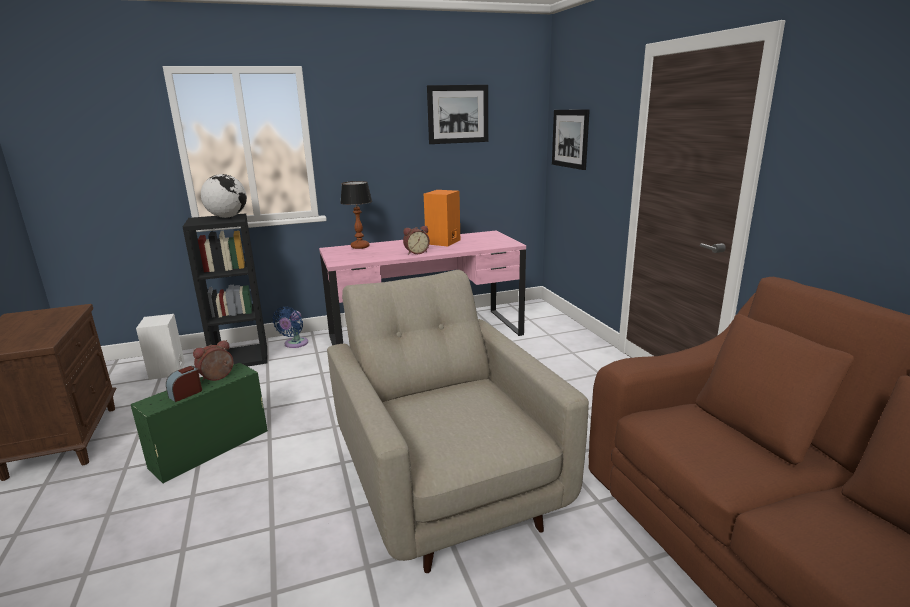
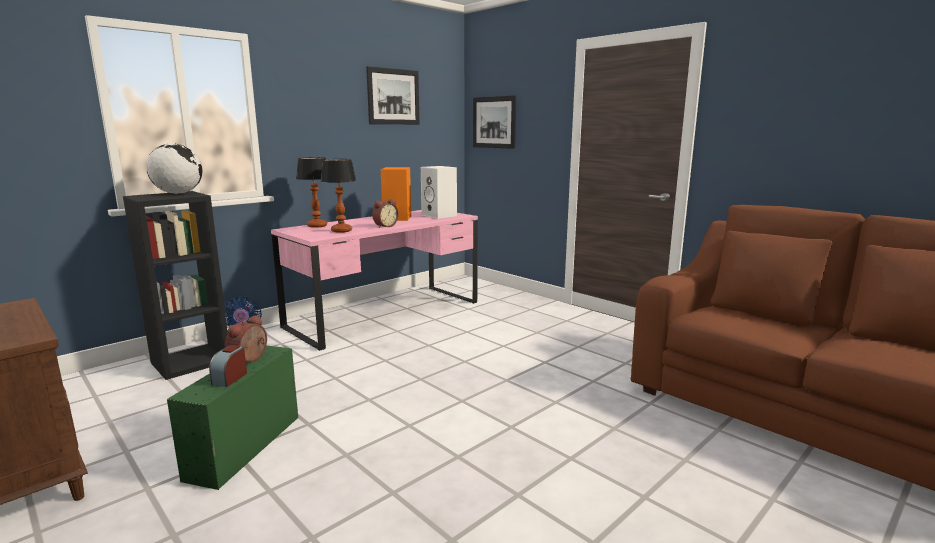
camera: 25 degrees left, 5 degrees down
white speaker [136,314,185,380] -> white speaker moved to [421,166,457,219]
beige armchair [327,270,589,573] -> none
none -> table lamp [321,159,356,233]

